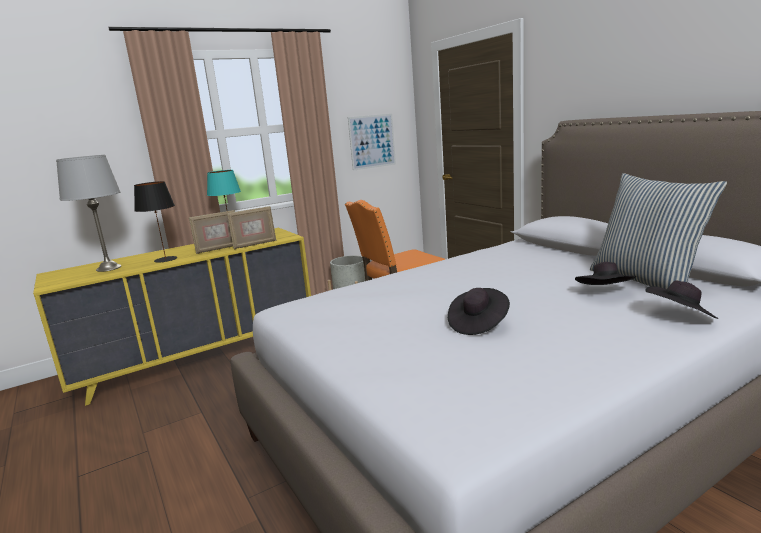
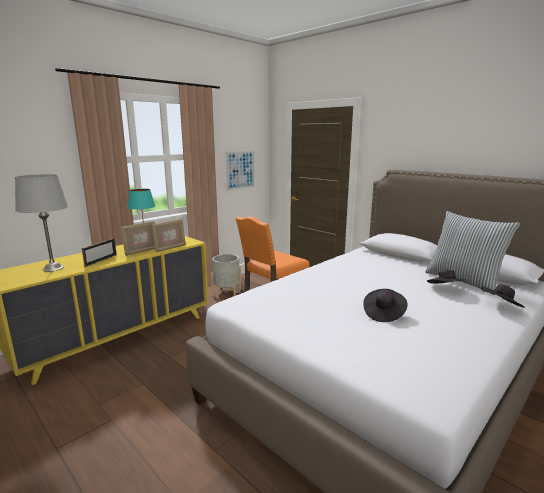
camera: 15 degrees left, 0 degrees up
black table lamp [134,181,177,262] -> picture frame [82,238,117,267]

